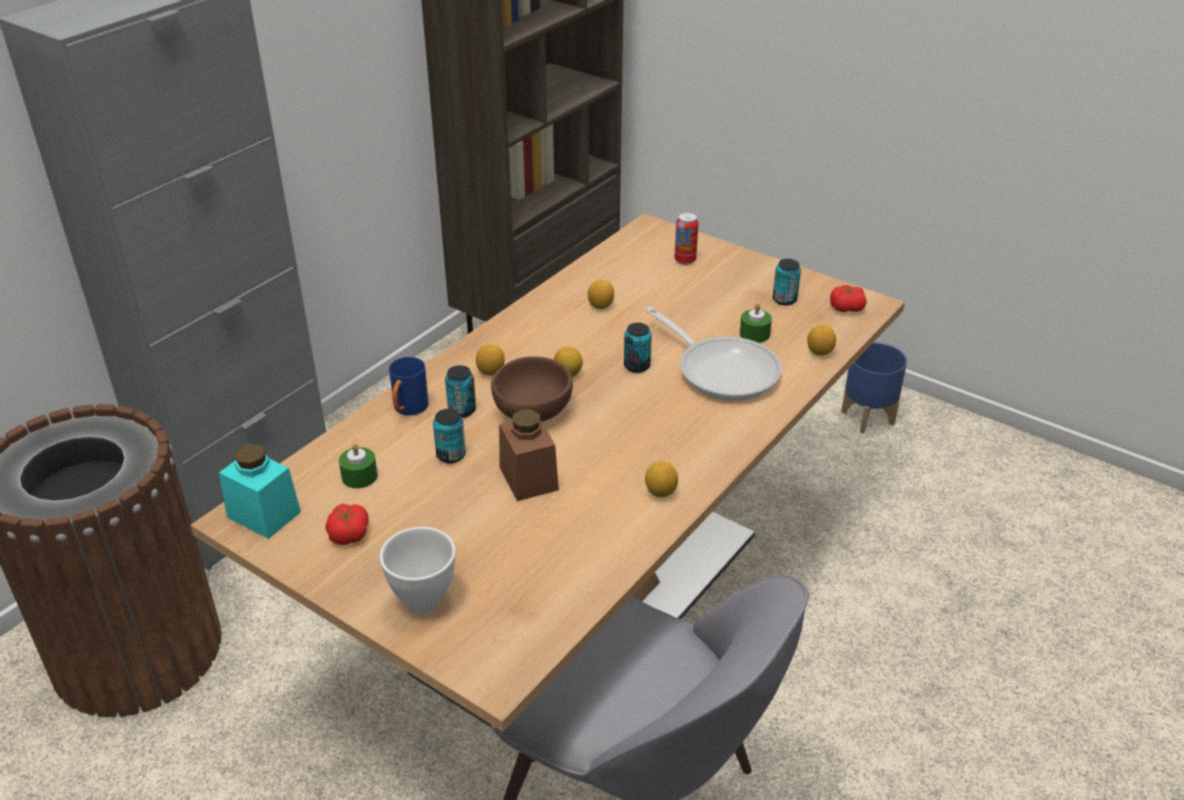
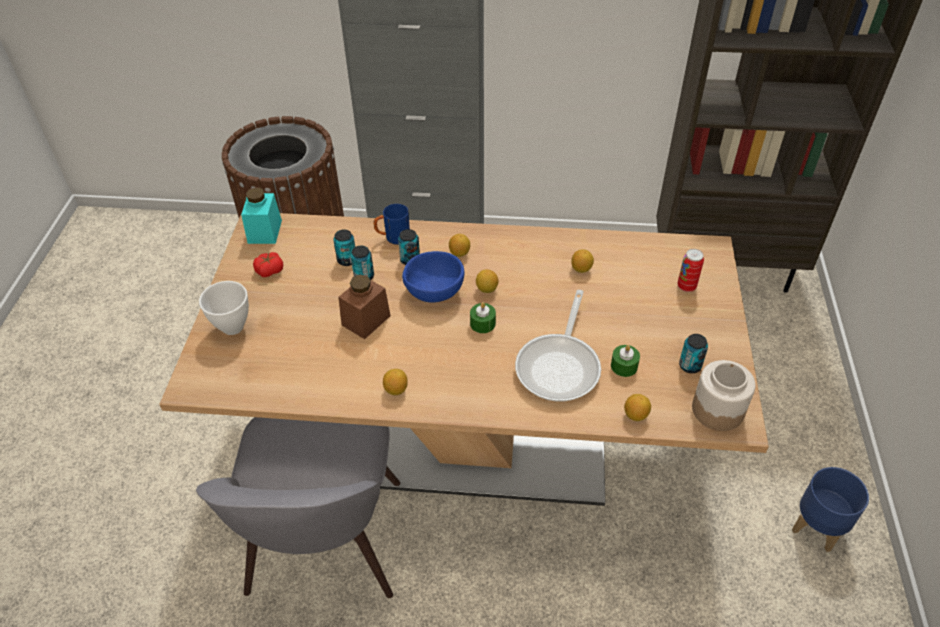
camera: 60 degrees right, 10 degrees up
green candle [339,443,378,488] -> green candle moved to [470,302,496,333]
brown bowl [491,356,573,422] -> blue bowl [402,251,465,303]
can [624,323,652,373] -> can moved to [333,229,355,266]
tomato [830,285,866,312] -> jar [692,360,756,431]

